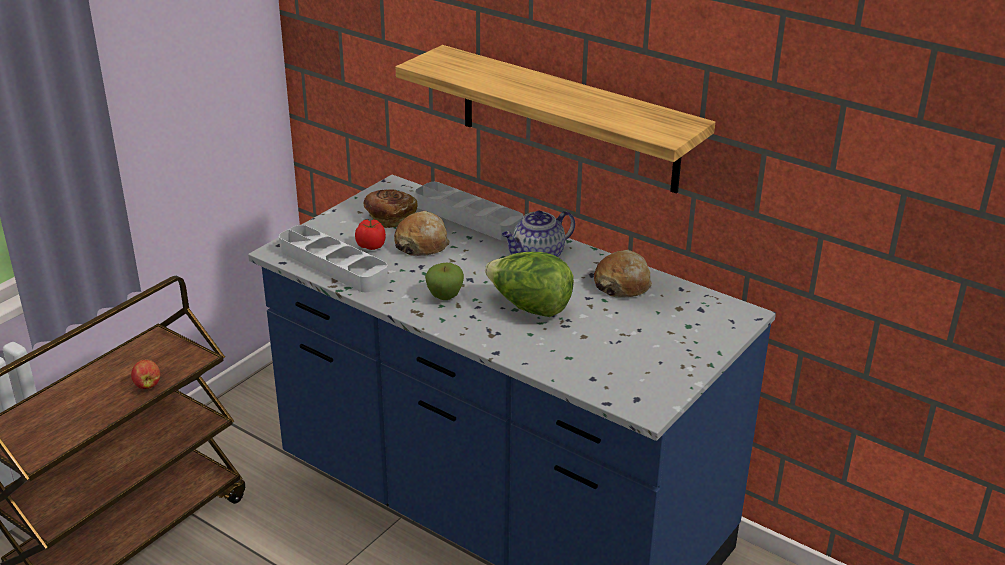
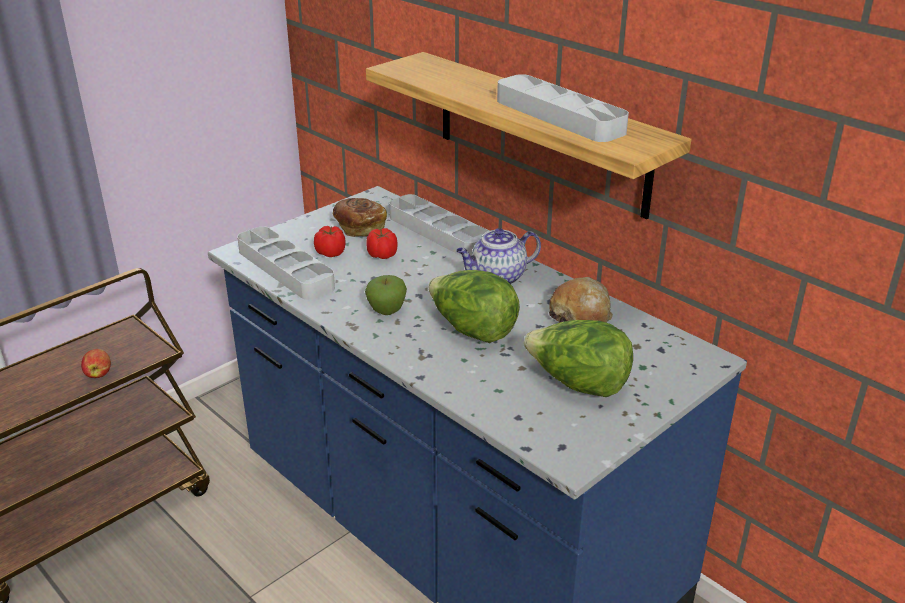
camera: 10 degrees right, 0 degrees up
bread [394,211,450,256] -> tomato [366,228,397,259]
none -> grey tray [497,74,629,142]
none -> lettuce [524,320,633,397]

